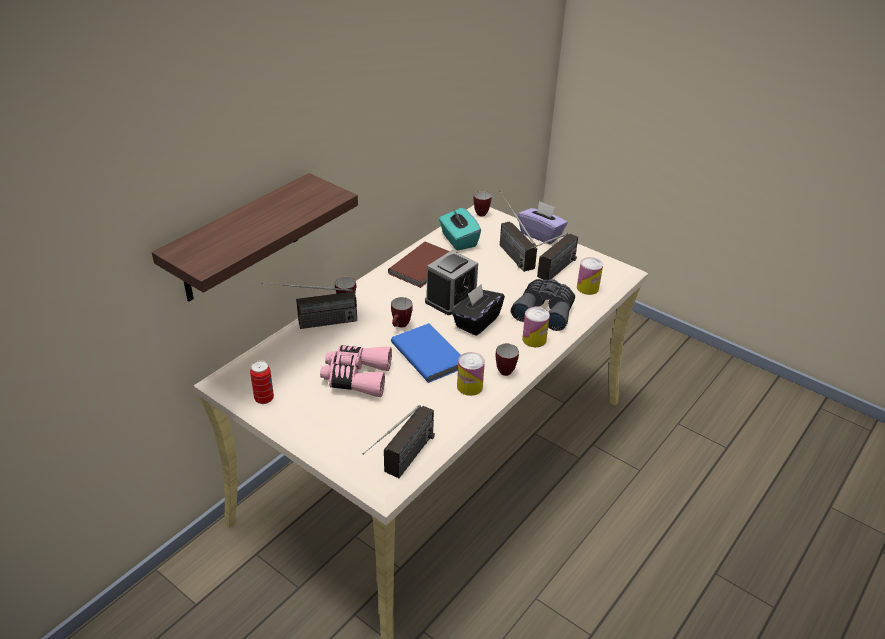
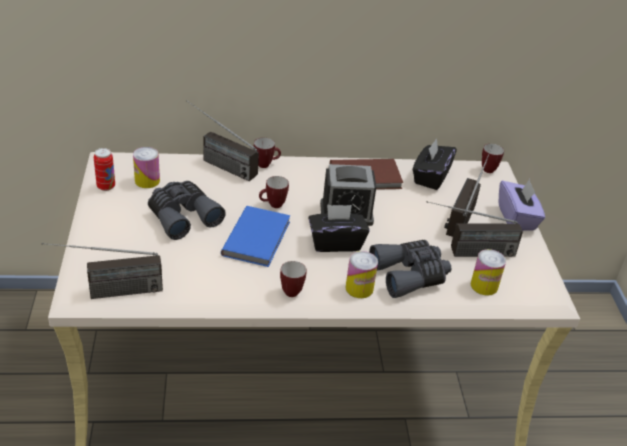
camera: 45 degrees right, 0 degrees up
shelf [152,173,358,302] -> none
pink binoculars [320,345,392,397] -> grey binoculars [148,181,226,240]
turquoise tissue box [439,208,481,251] -> black tissue box [412,138,457,190]
can [457,352,485,396] -> can moved to [133,147,160,188]

